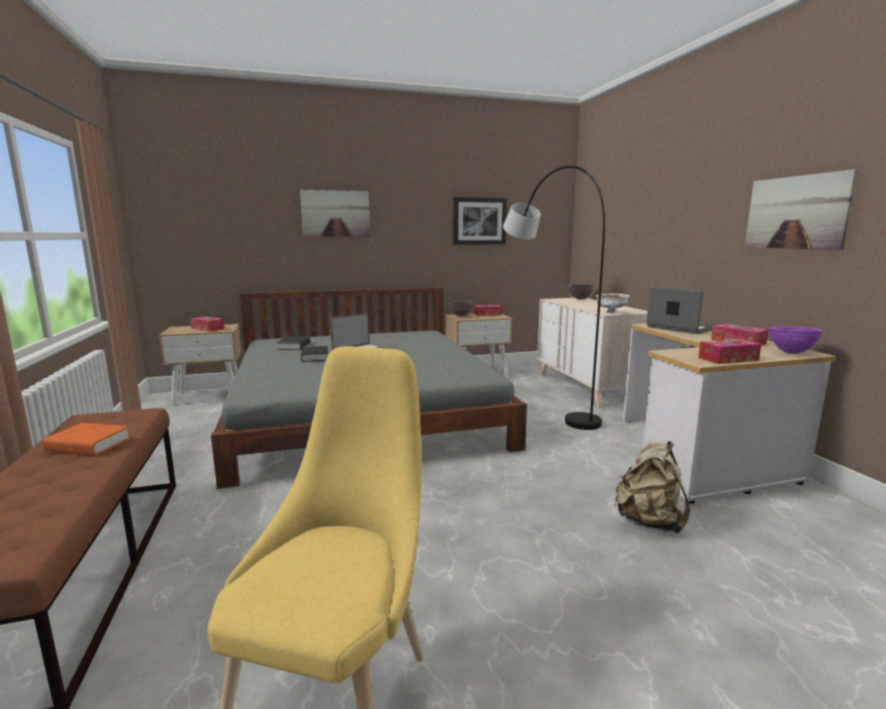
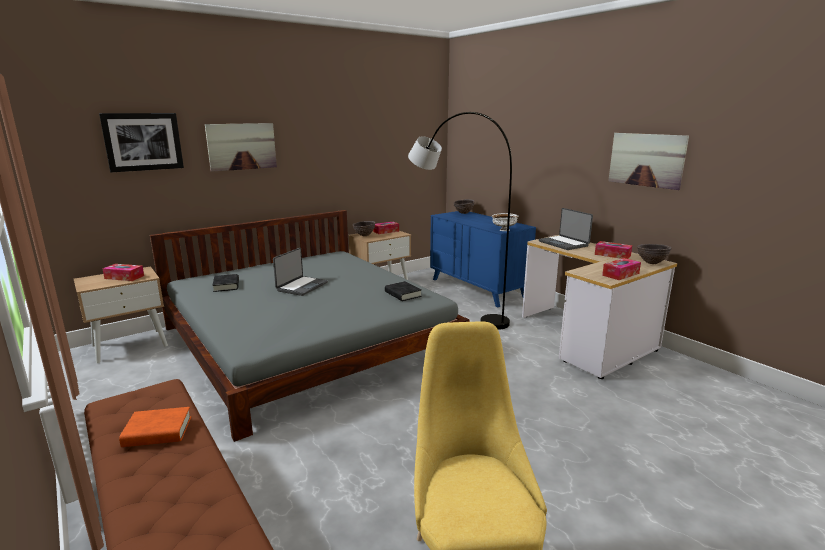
camera: 20 degrees left, 5 degrees up
black book [301,346,328,362] -> black book moved to [385,281,422,301]
picture [453,197,507,245] -> picture moved to [99,113,184,172]
beige dresser [537,298,648,408] -> blue dresser [430,211,536,307]
beige backpack [614,440,690,534] -> none
laptop [647,287,713,334] -> laptop turned 150 degrees counterclockwise [539,208,593,250]
purple bowl [769,327,823,354] -> brown bowl [637,244,672,264]

